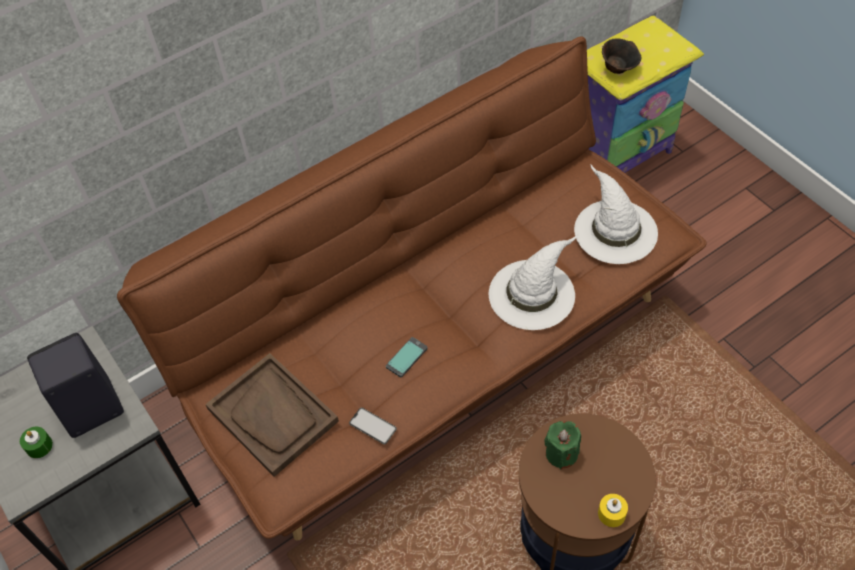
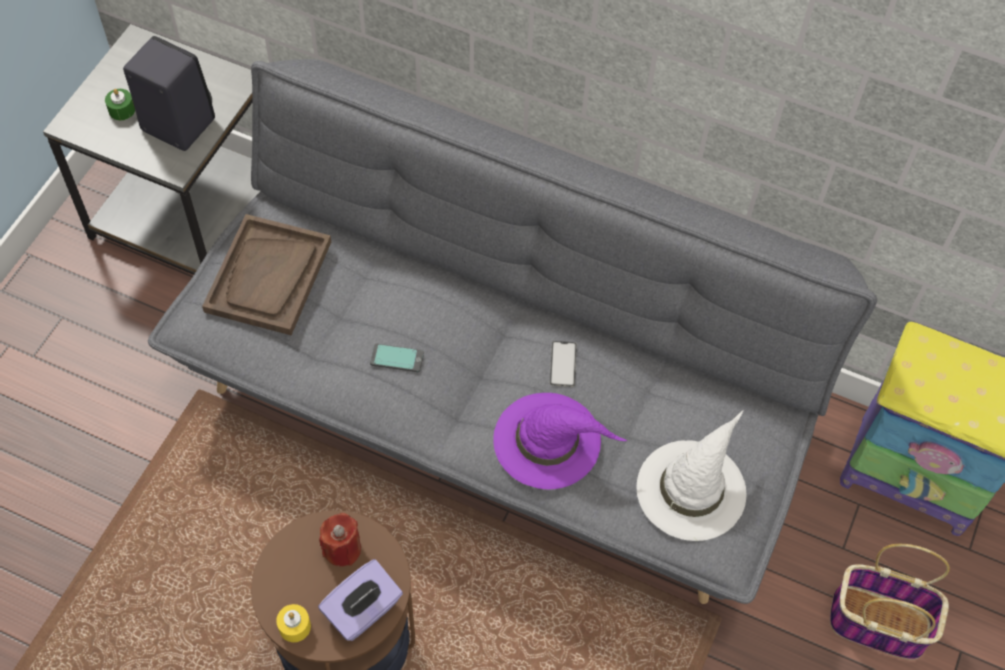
camera: 55 degrees right, 5 degrees up
brown sofa [117,36,707,541] -> grey sofa [148,59,877,604]
phone [349,407,397,444] -> phone moved to [550,341,577,387]
white hat [489,235,578,330] -> purple hat [493,393,628,489]
green candle [544,421,581,469] -> red candle [319,513,361,567]
brown bowl [602,38,642,74] -> none
none -> purple tissue box [318,559,403,641]
none -> basket [830,544,950,660]

